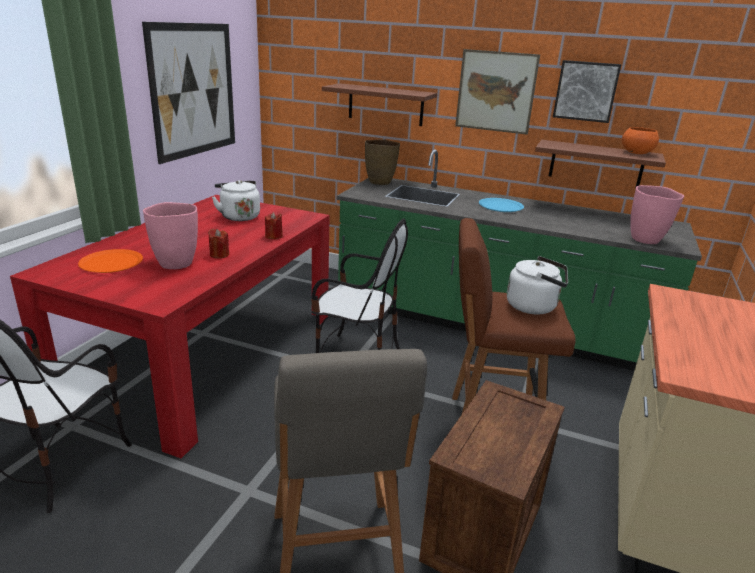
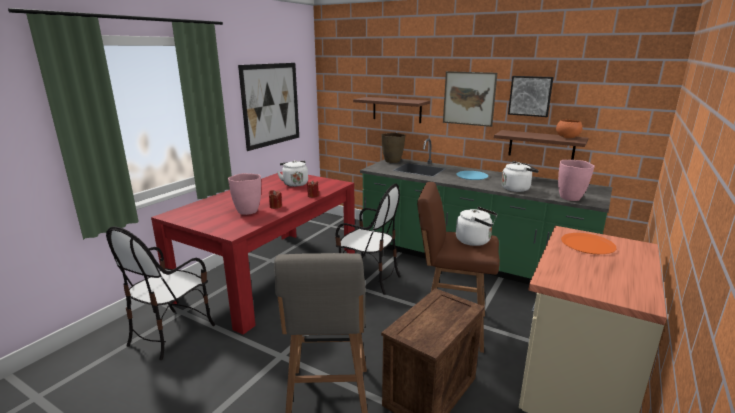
camera: 10 degrees right, 5 degrees down
orange plate [78,249,143,273] -> orange plate moved to [561,233,616,254]
none -> white kettle [501,161,539,192]

